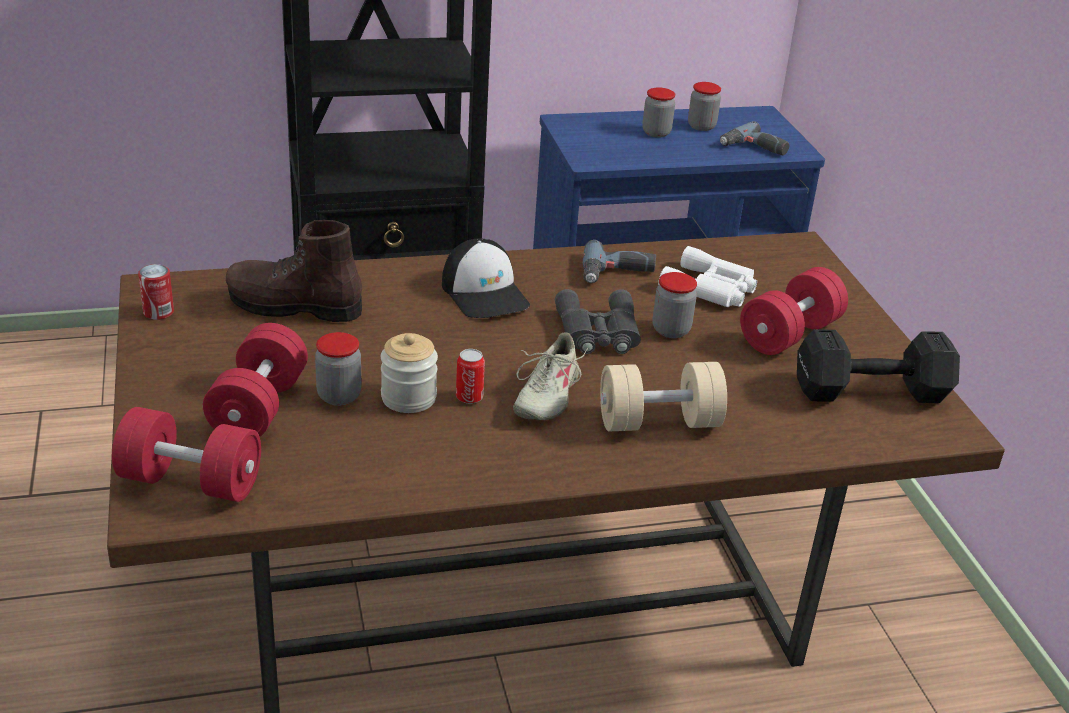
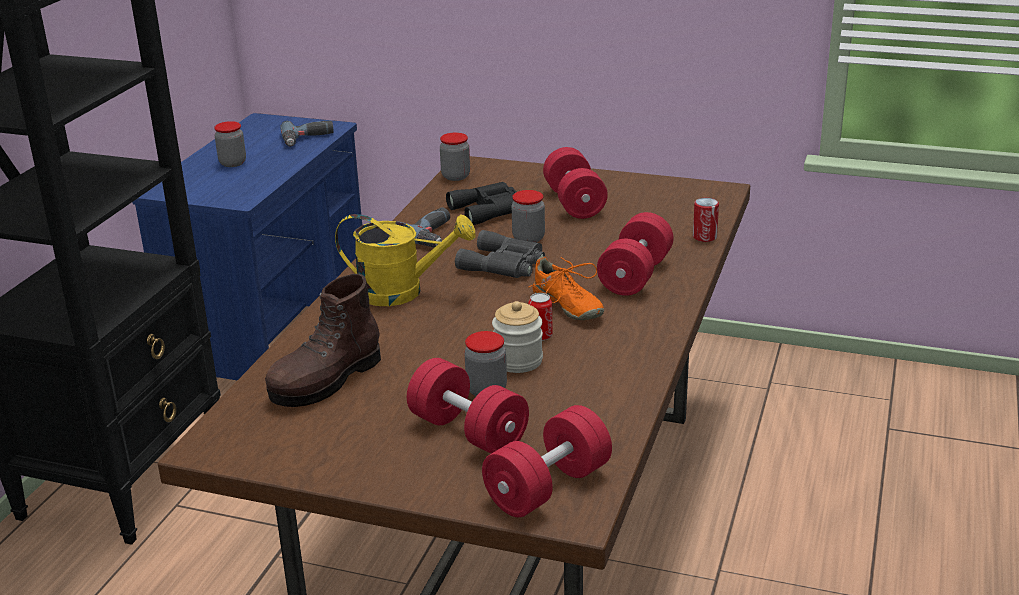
camera: 55 degrees left, 5 degrees down
can [138,264,174,320] -> can moved to [693,198,719,242]
cap [442,238,530,318] -> yellow watering can [335,214,476,306]
beige shoe [513,332,589,420] -> orange shoe [528,256,604,320]
beige dumbbell [600,362,727,432] -> red dumbbell [597,212,673,296]
white binoculars [658,246,757,307] -> black binoculars [446,182,517,225]
jar [688,82,721,131] -> jar moved to [440,132,470,181]
black dumbbell [797,329,960,403] -> none

